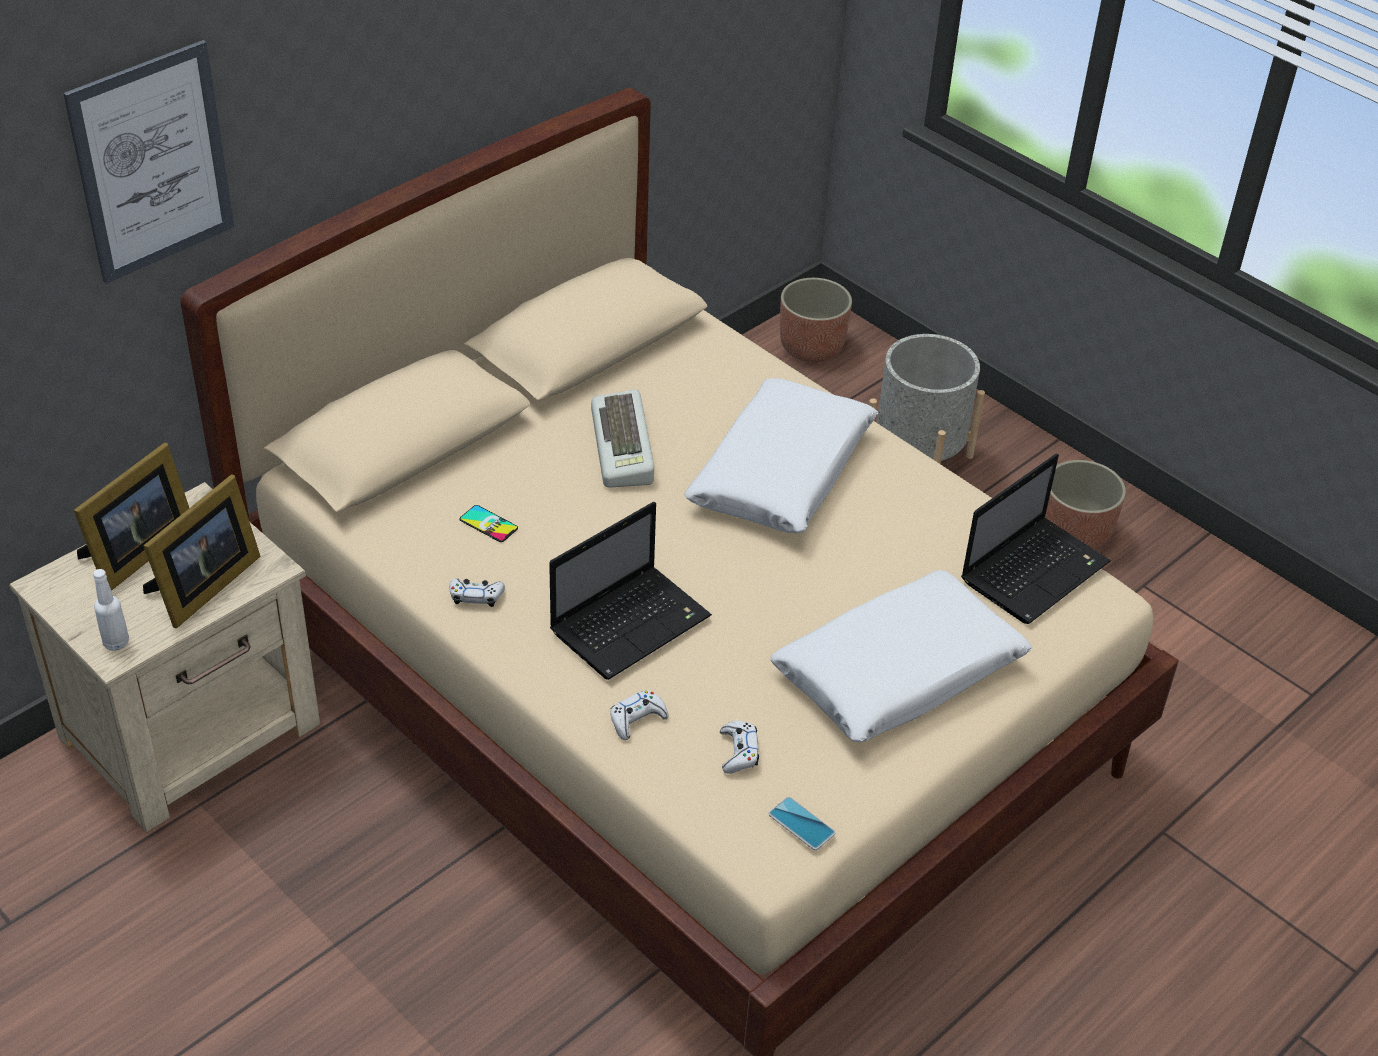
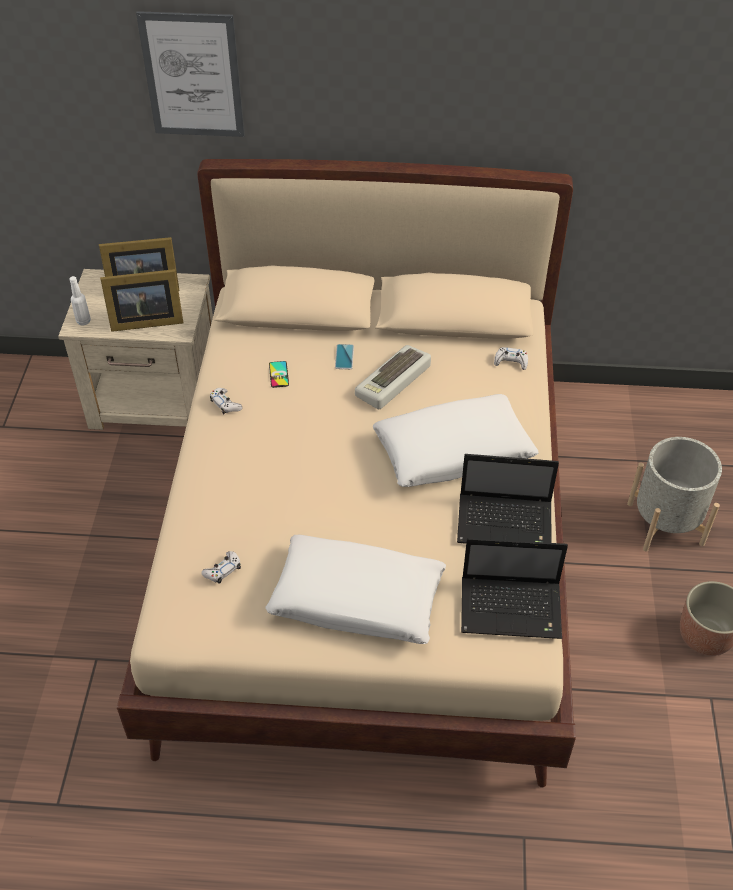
camera: 50 degrees right, 5 degrees up
laptop [549,502,712,680] -> laptop moved to [457,454,559,544]
white game controller [610,690,668,740] -> white game controller moved to [494,347,528,370]
phone [768,797,835,850] -> phone moved to [335,344,354,369]
planter [780,278,852,363] -> none

